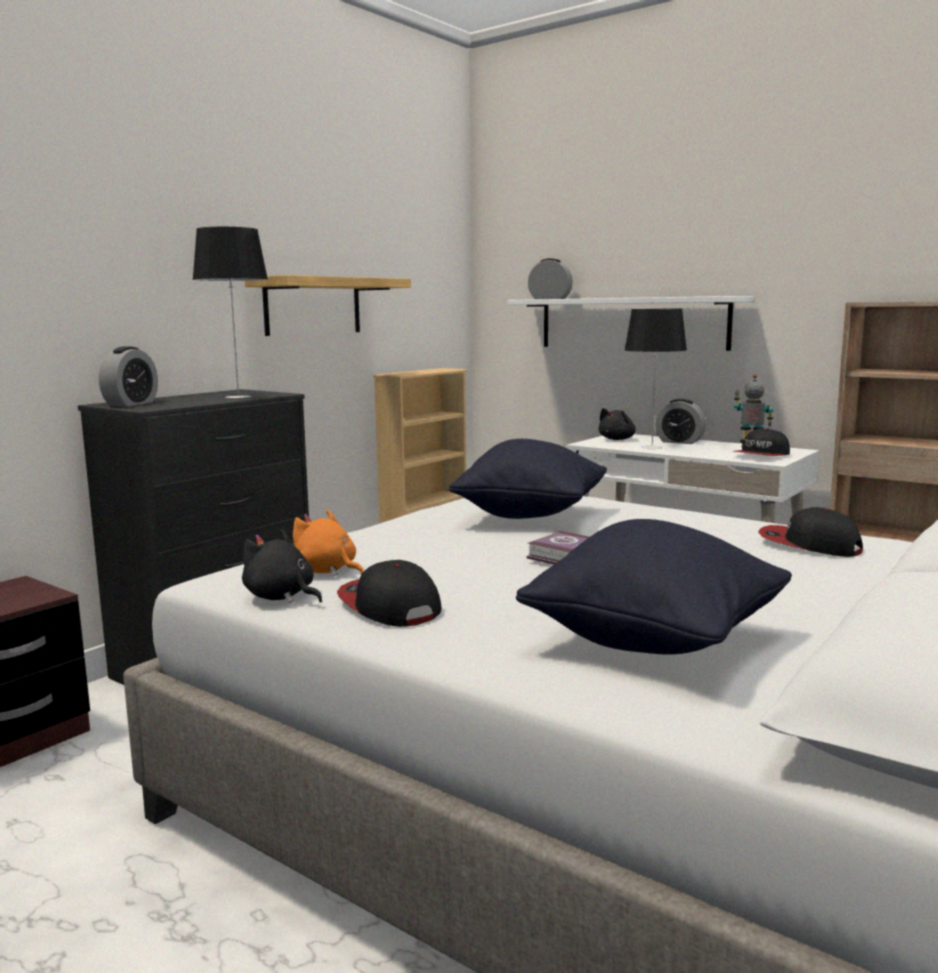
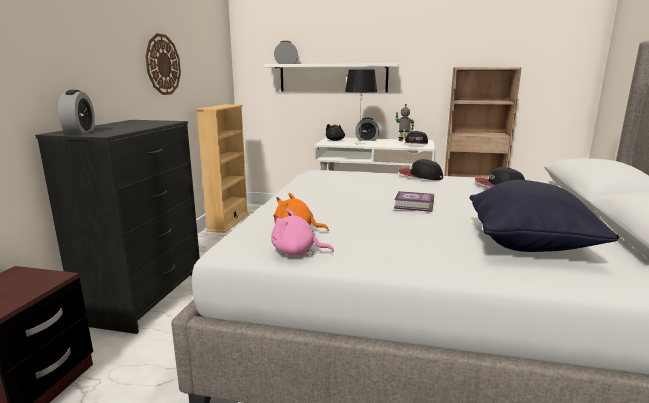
camera: 25 degrees left, 5 degrees up
table lamp [193,227,268,398] -> none
black plush toy [242,530,322,603] -> pink plush toy [271,209,334,256]
shelf [245,275,411,336] -> wall clock [145,33,181,95]
cap [337,560,441,627] -> cap moved to [398,159,443,180]
black pillow [449,439,607,519] -> none

